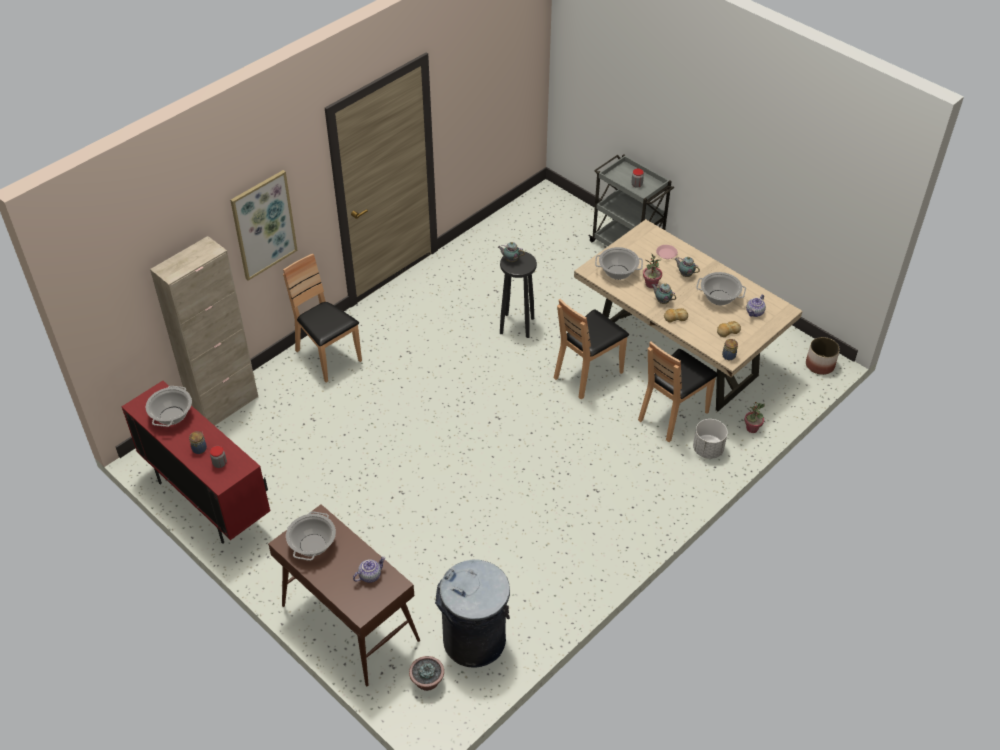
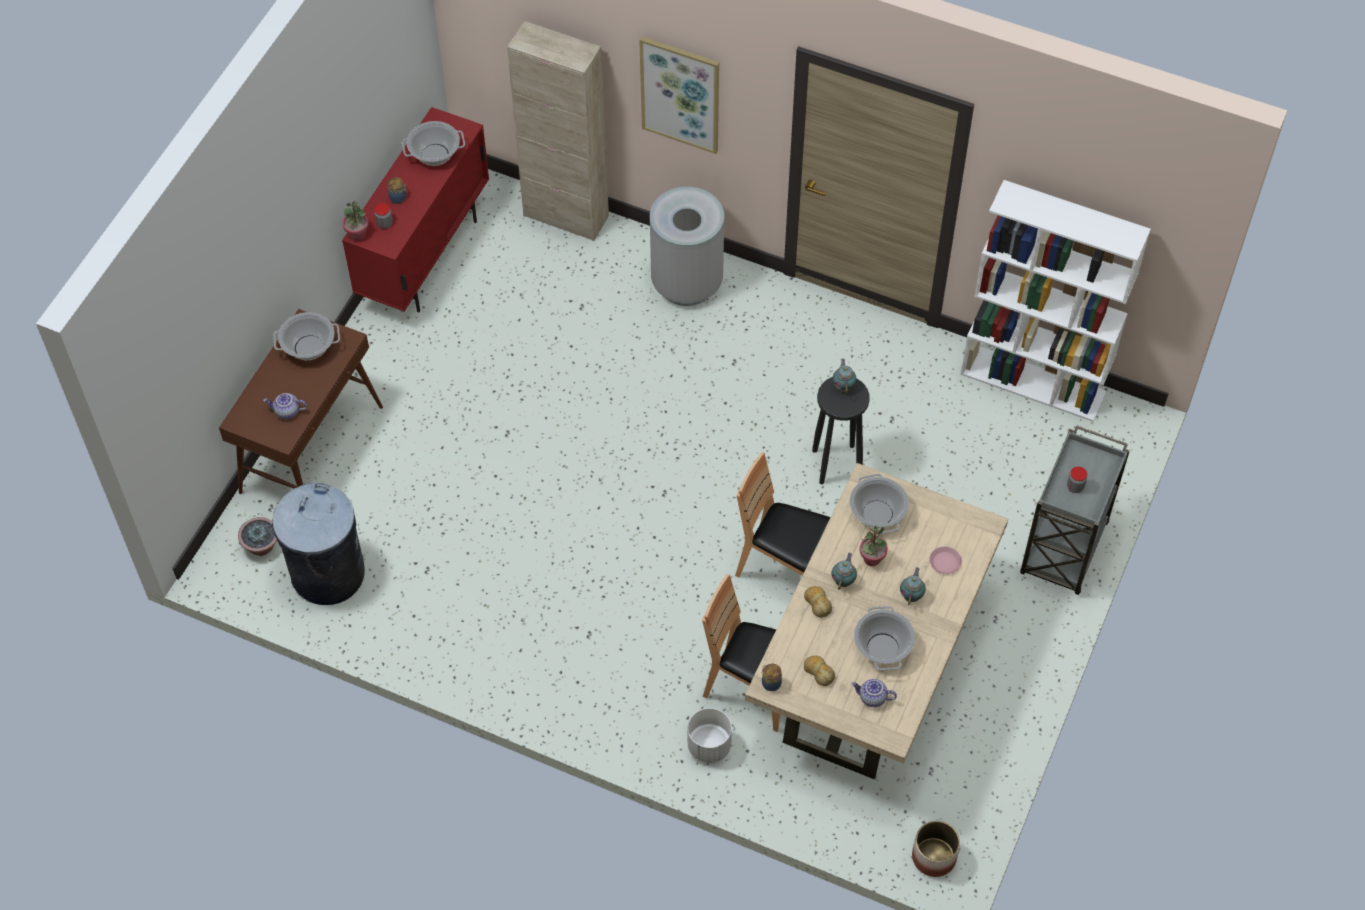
camera: 70 degrees right, 10 degrees up
brown chair [283,254,362,383] -> grey trash can [650,187,724,306]
teapot [353,557,385,583] -> teapot turned 150 degrees clockwise [263,393,307,419]
potted plant [744,402,765,433] -> potted plant moved to [343,201,368,241]
none -> white bookcase [960,180,1151,422]

